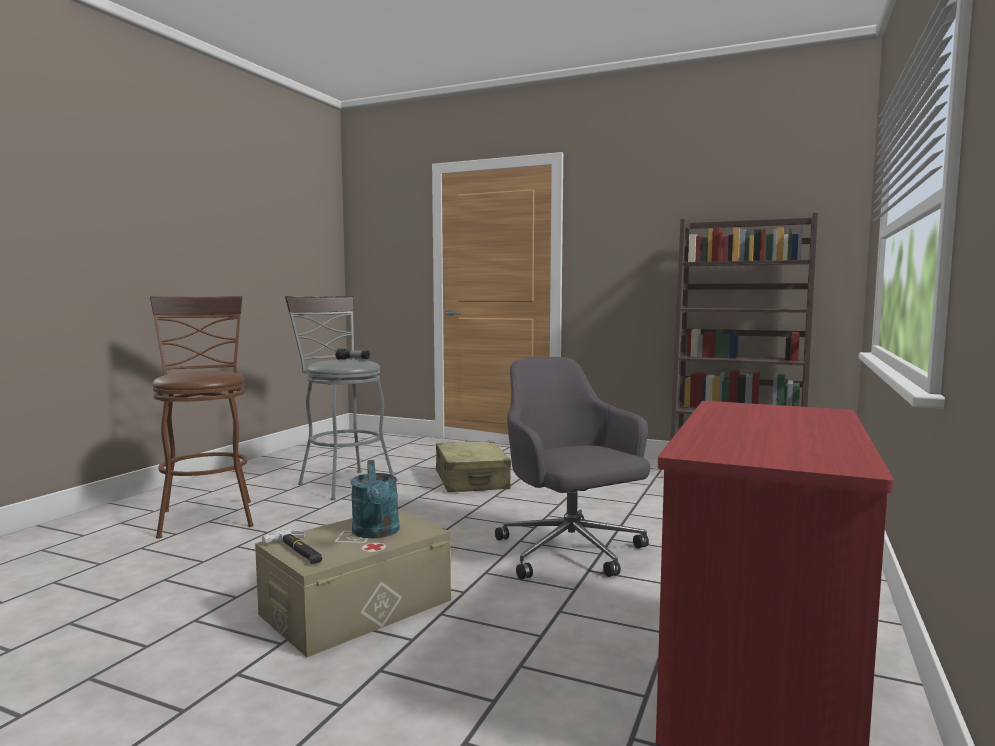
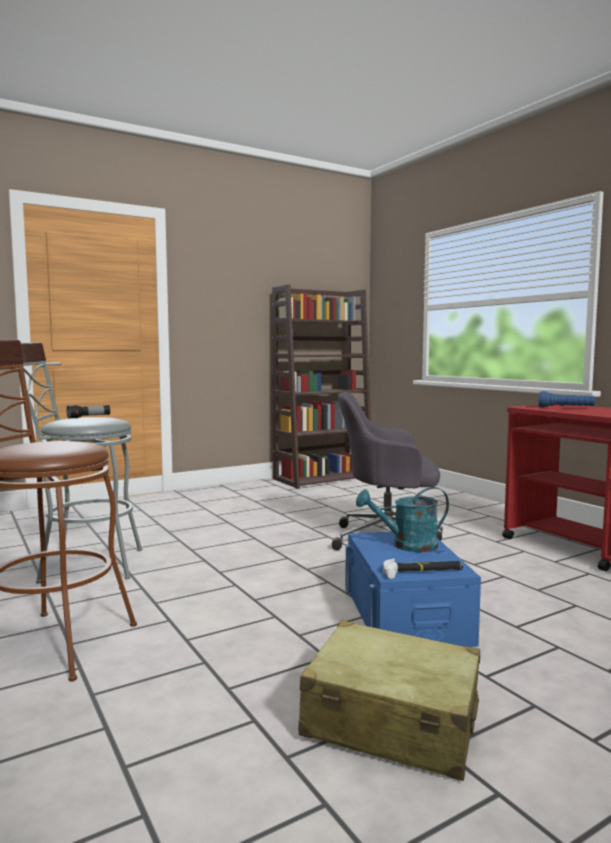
camera: 55 degrees left, 0 degrees up
beige storage box [255,510,451,657] -> blue storage box [345,532,481,647]
turquoise watering can [351,460,399,538] -> turquoise watering can turned 150 degrees clockwise [356,487,449,552]
beige suitcase [436,441,511,492] -> beige suitcase moved to [299,620,480,781]
none -> blue flashlight [539,391,595,408]

